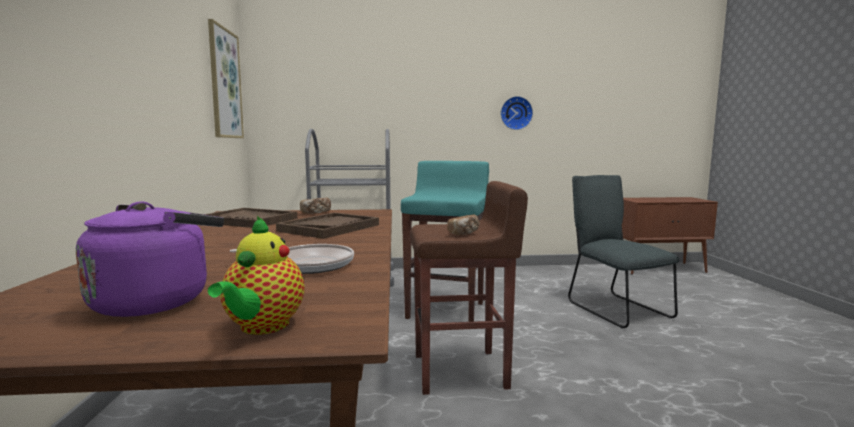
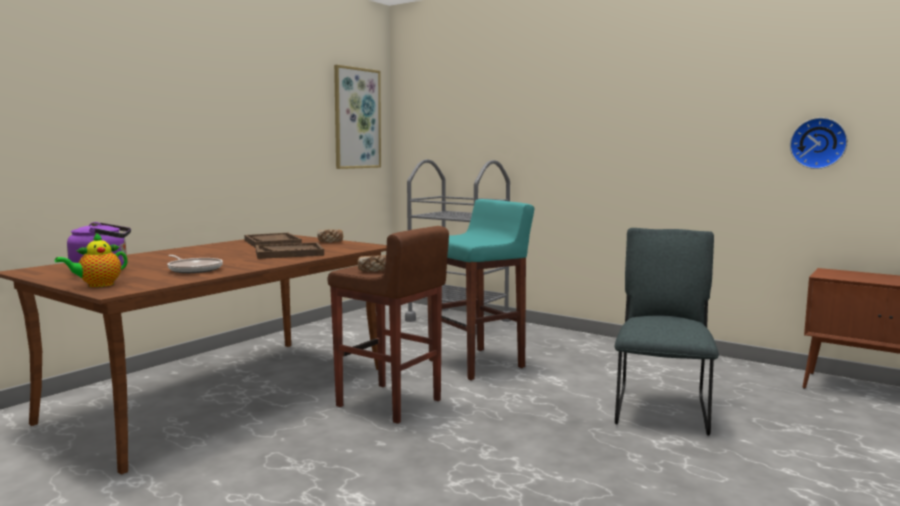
camera: 40 degrees right, 0 degrees up
wall clock [501,96,533,130] -> wall clock moved to [790,117,848,169]

